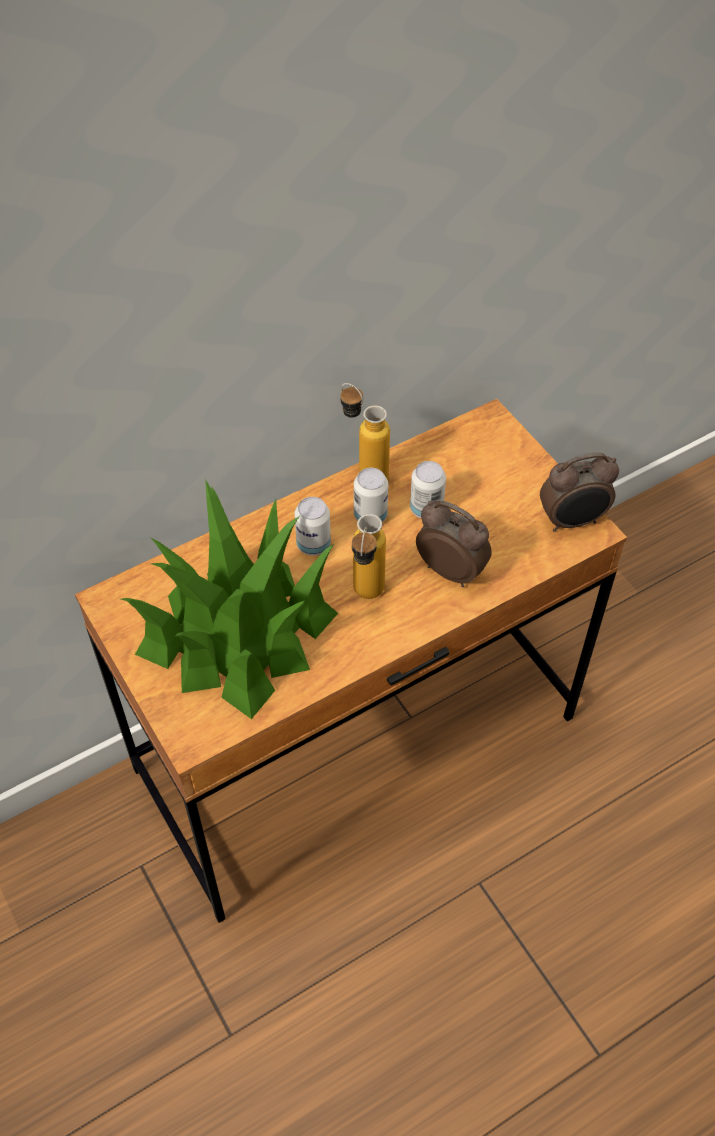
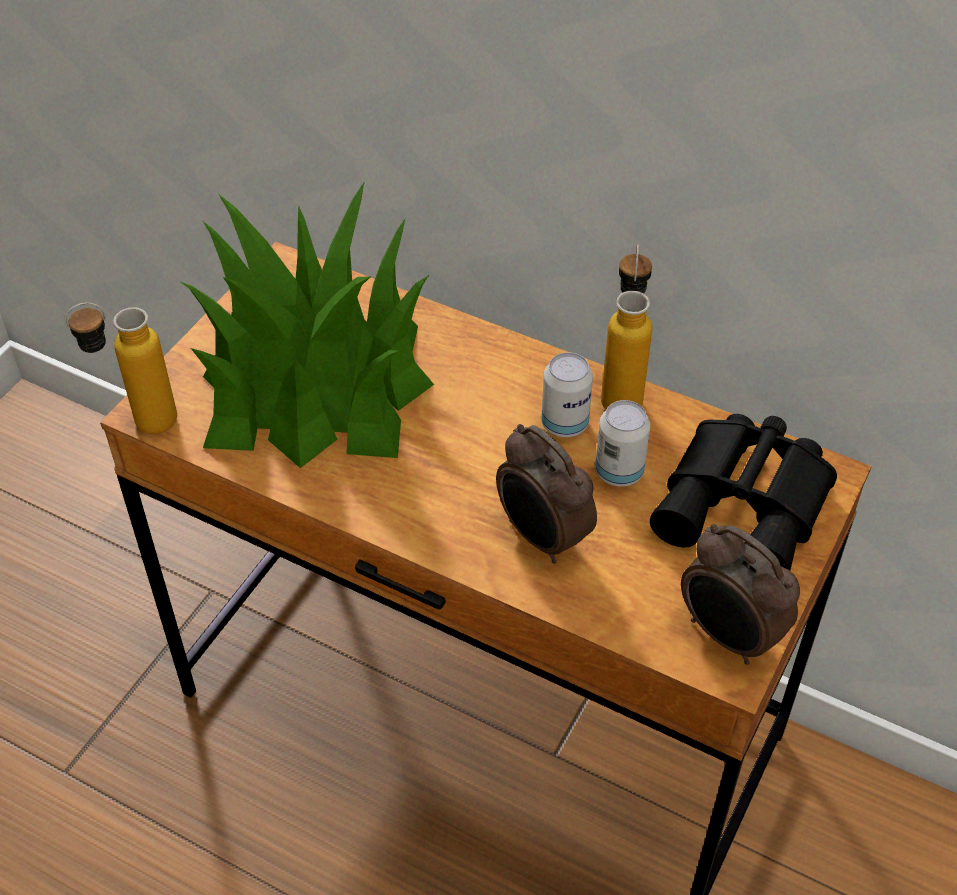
camera: 60 degrees right, 5 degrees down
can [295,497,331,556] -> none
bottle [352,514,386,599] -> bottle moved to [64,303,177,434]
alarm clock [416,501,492,587] -> alarm clock turned 135 degrees clockwise [496,424,597,564]
none -> black binoculars [650,414,837,571]

